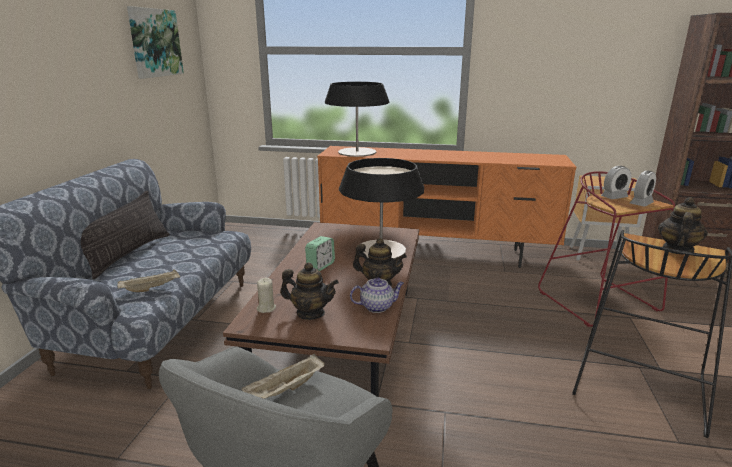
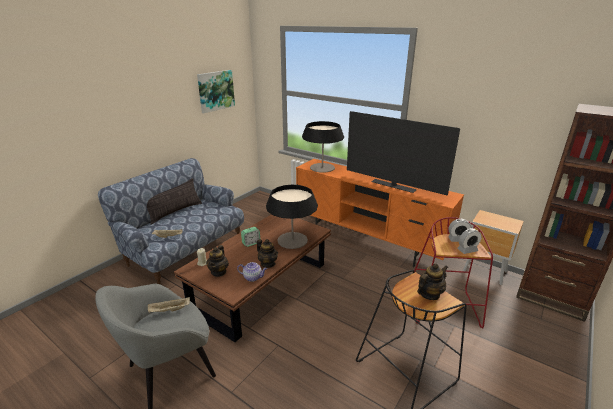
camera: 25 degrees right, 5 degrees up
teapot [280,262,339,320] -> teapot turned 60 degrees clockwise [206,245,229,277]
none -> television [347,111,460,195]

